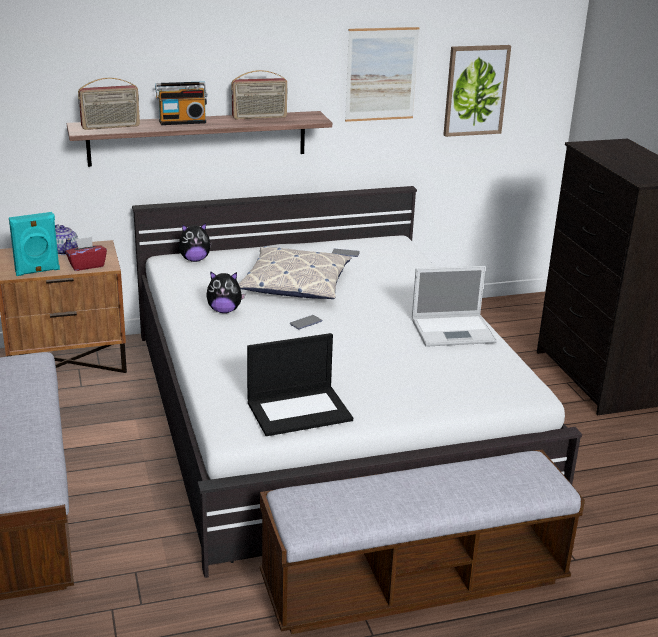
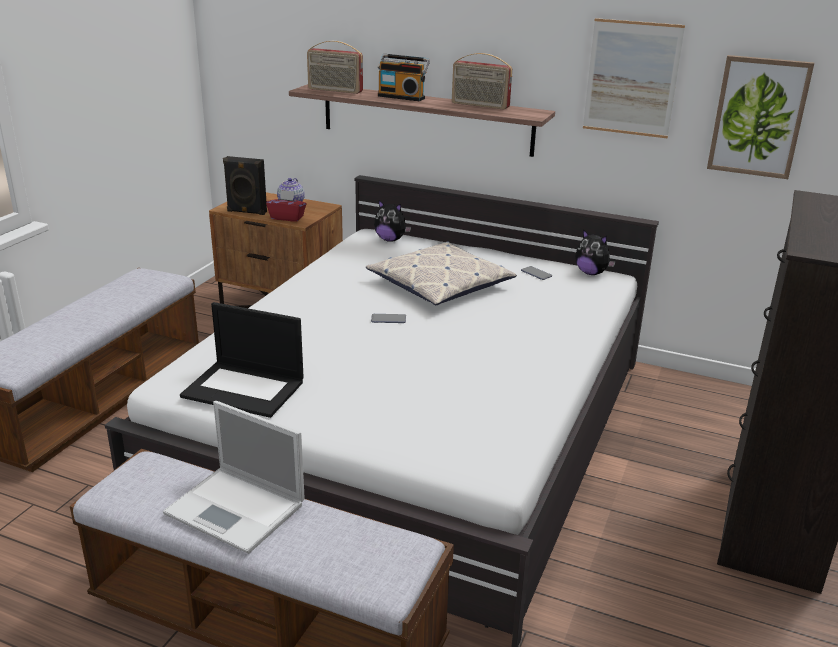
camera: 40 degrees right, 0 degrees up
turquoise speaker [9,212,60,276] -> black speaker [223,156,267,215]
plush toy [206,271,246,313] -> plush toy moved to [575,229,616,275]
laptop [412,266,497,347] -> laptop moved to [163,401,305,554]

